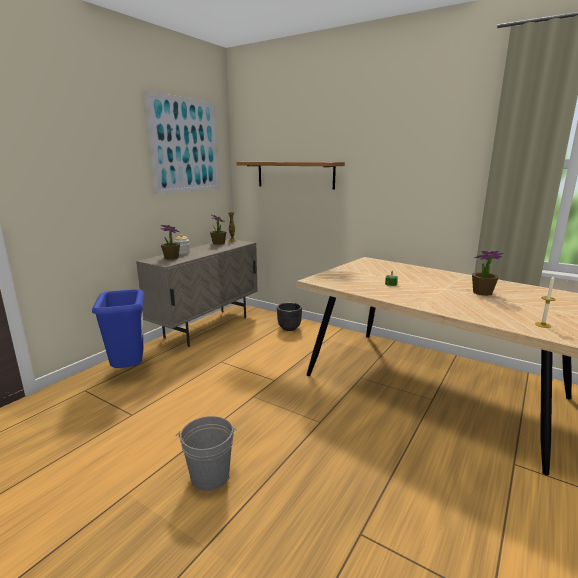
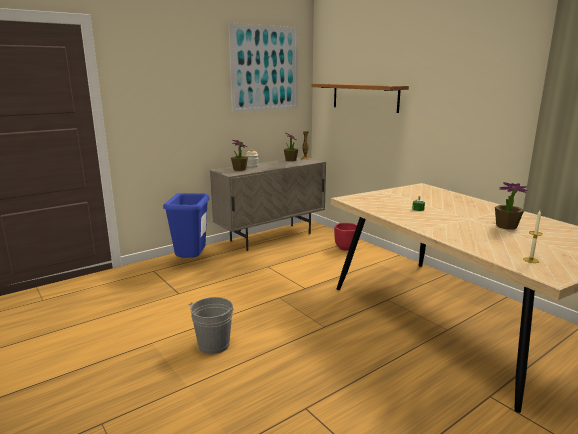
camera: 20 degrees right, 0 degrees up
black planter [277,303,302,331] -> red planter [334,223,357,251]

